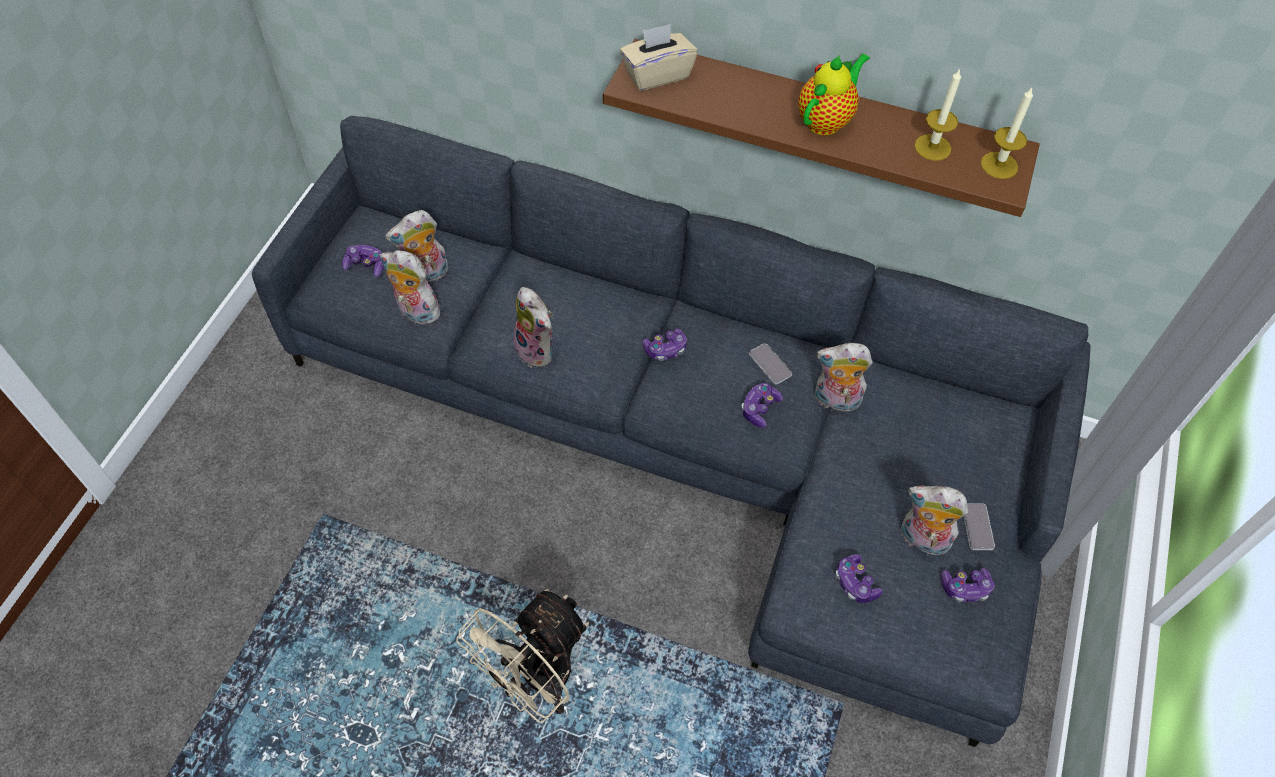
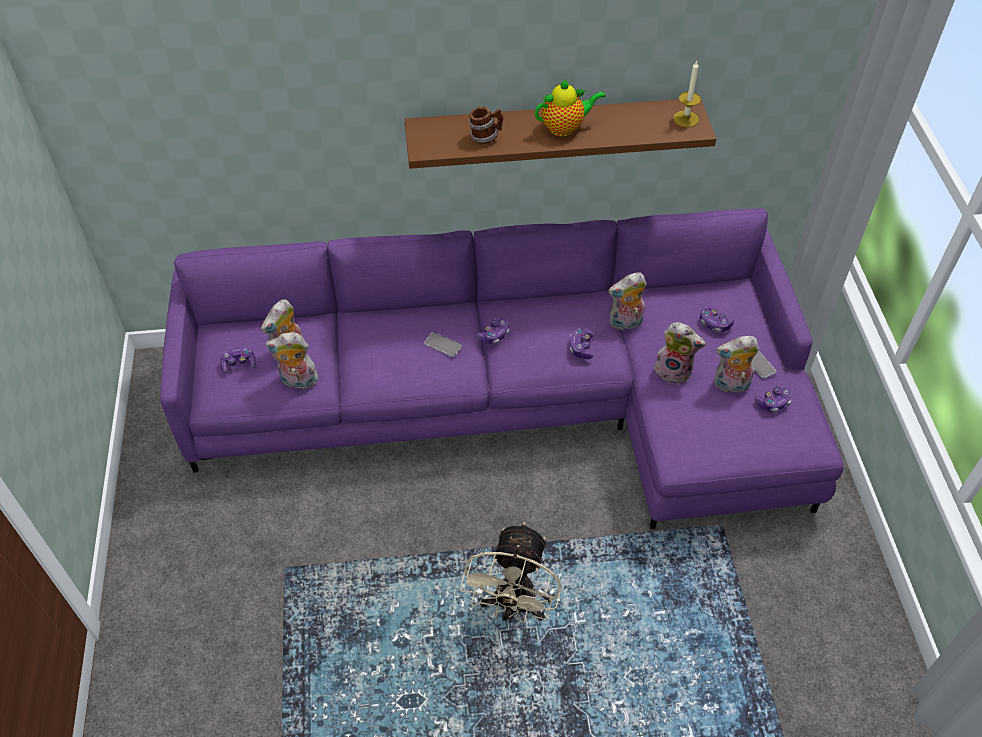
camera: 25 degrees left, 5 degrees down
grey sofa [252,116,1091,747] -> purple sofa [160,208,844,529]
plush toy [514,287,553,368] -> plush toy moved to [654,322,706,384]
beige tissue box [620,24,697,90] -> none
phone [749,343,792,384] -> phone moved to [424,332,462,357]
teapot [798,53,870,135] -> teapot turned 60 degrees clockwise [535,79,606,136]
game controller [835,554,883,603] -> game controller moved to [700,307,734,332]
candle [914,68,961,161] -> none
none -> mug [468,107,503,144]

